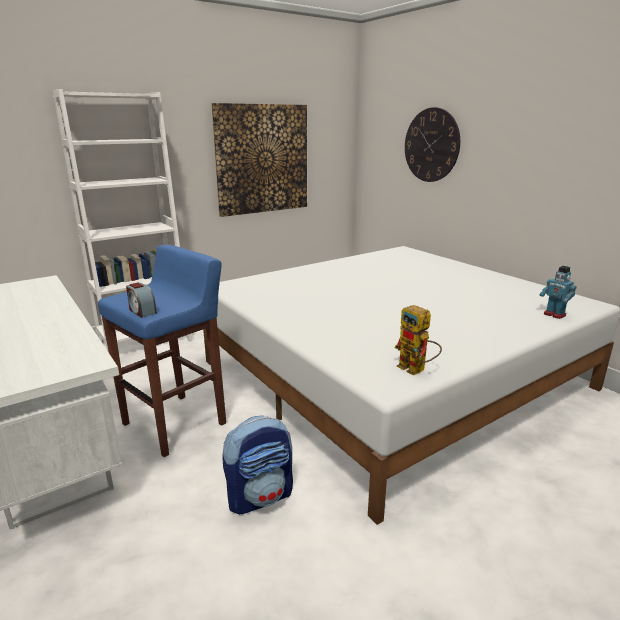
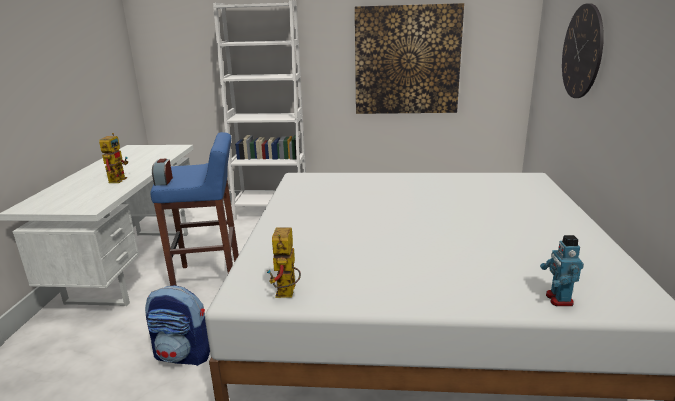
camera: 40 degrees right, 0 degrees up
none -> toy robot [99,133,128,183]

